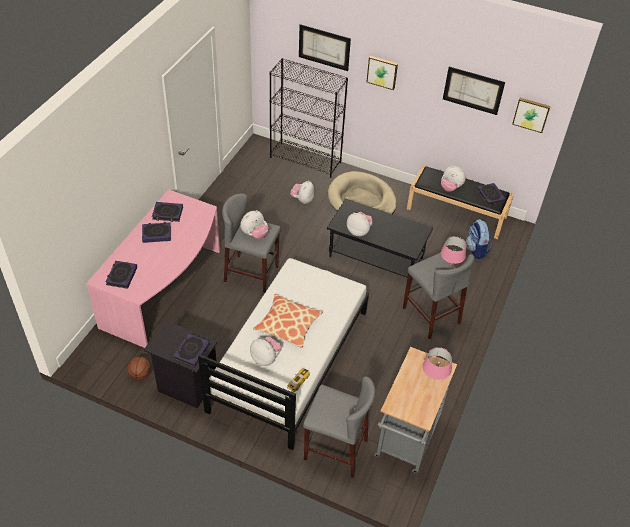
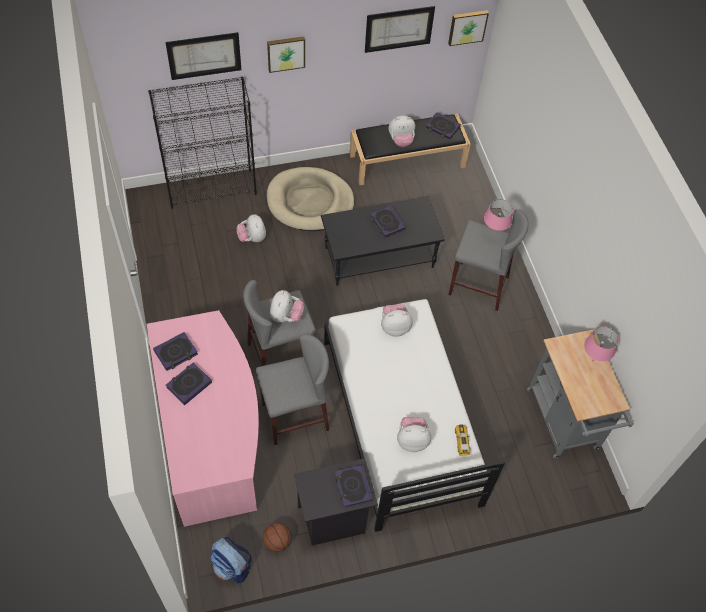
camera: 40 degrees left, 10 degrees up
book [106,261,137,289] -> book moved to [370,205,406,238]
pillow [253,294,323,348] -> none
grey stool [303,376,375,478] -> grey stool moved to [256,334,329,445]
plush toy [347,212,373,237] -> plush toy moved to [381,304,413,337]
backpack [466,219,493,259] -> backpack moved to [211,537,251,583]

